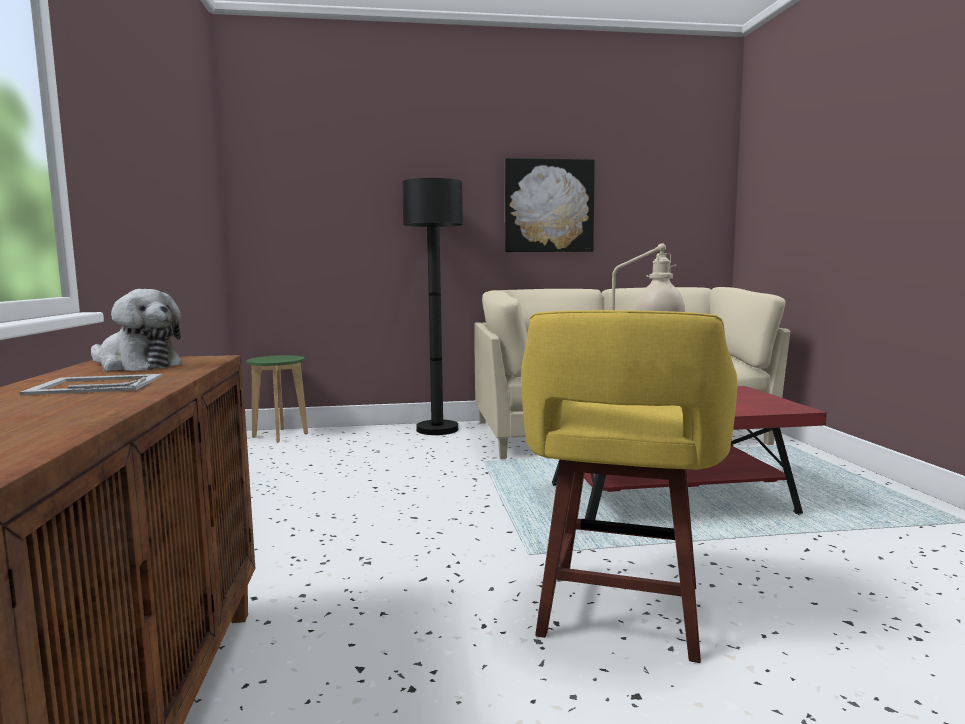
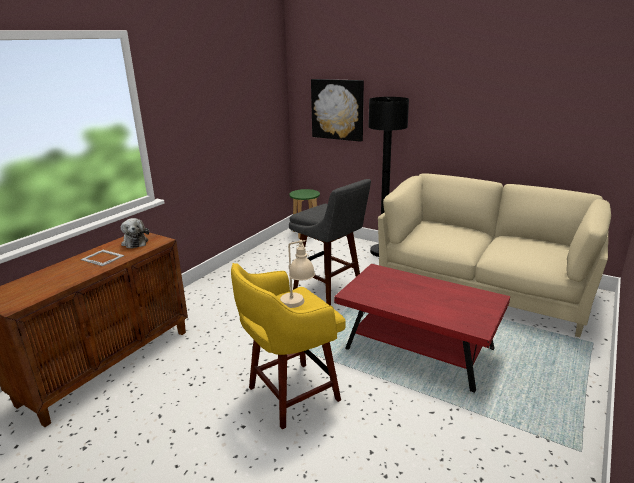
camera: 40 degrees right, 15 degrees up
picture [505,158,595,252] -> picture moved to [311,79,364,142]
none -> grey stool [289,179,371,306]

